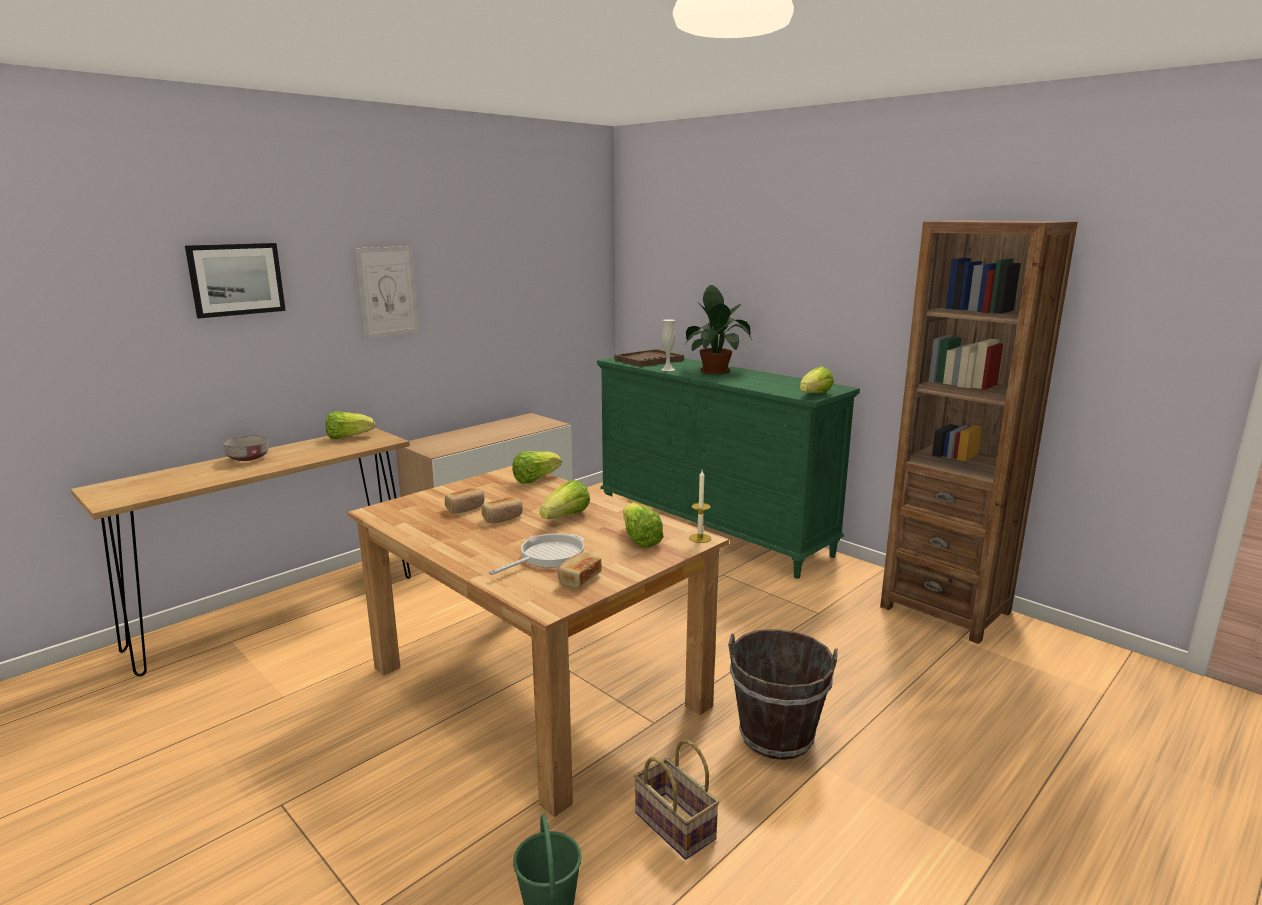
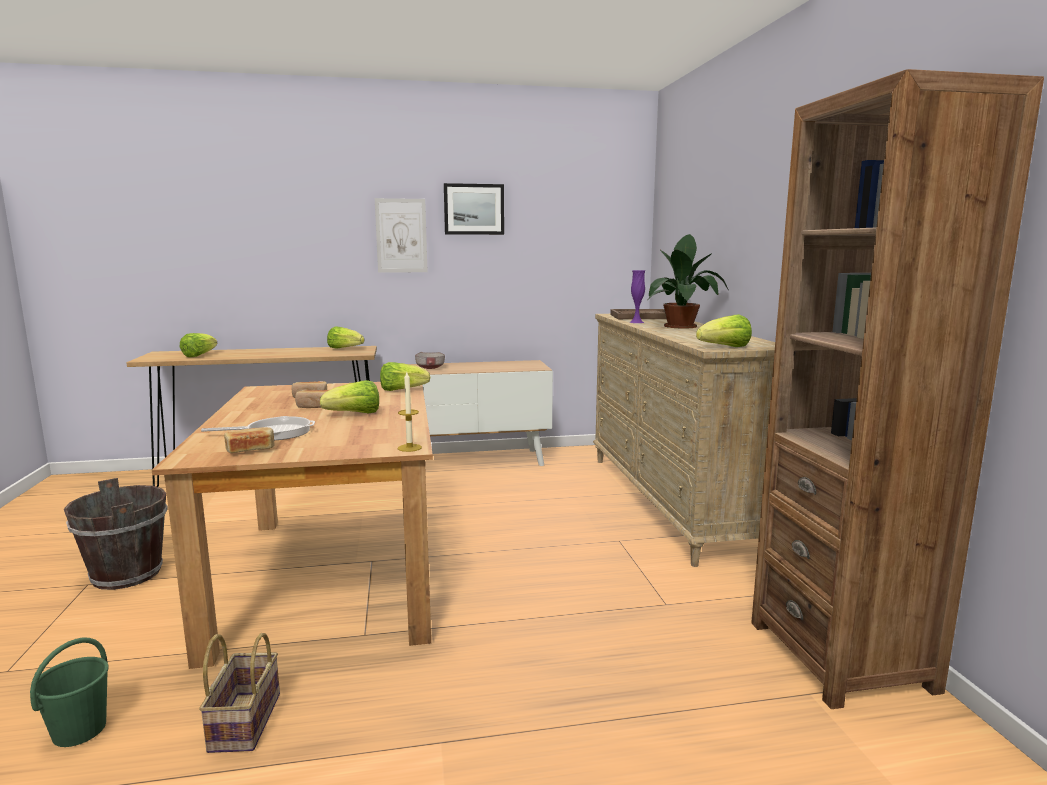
camera: 35 degrees right, 5 degrees down
picture [185,243,286,318] -> picture moved to [444,183,504,235]
grey bowl [223,435,269,461] -> grey bowl moved to [415,352,445,369]
green dresser [597,357,860,579] -> beige dresser [593,314,775,567]
lettuce [623,503,664,548] -> lettuce moved to [180,333,218,357]
white vase [661,319,675,371] -> purple vase [630,270,645,323]
brown bucket [728,629,838,760] -> brown bucket moved to [64,478,168,590]

